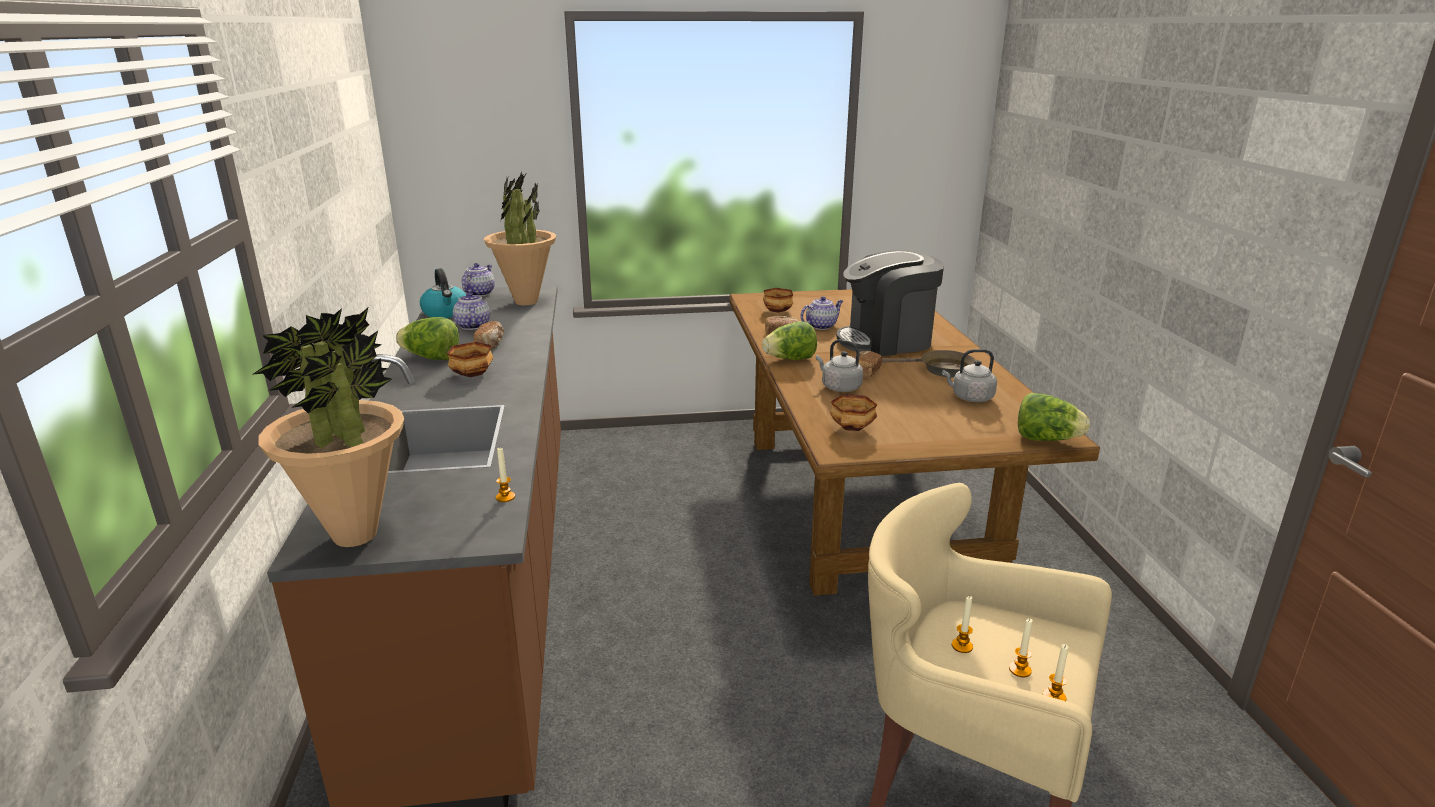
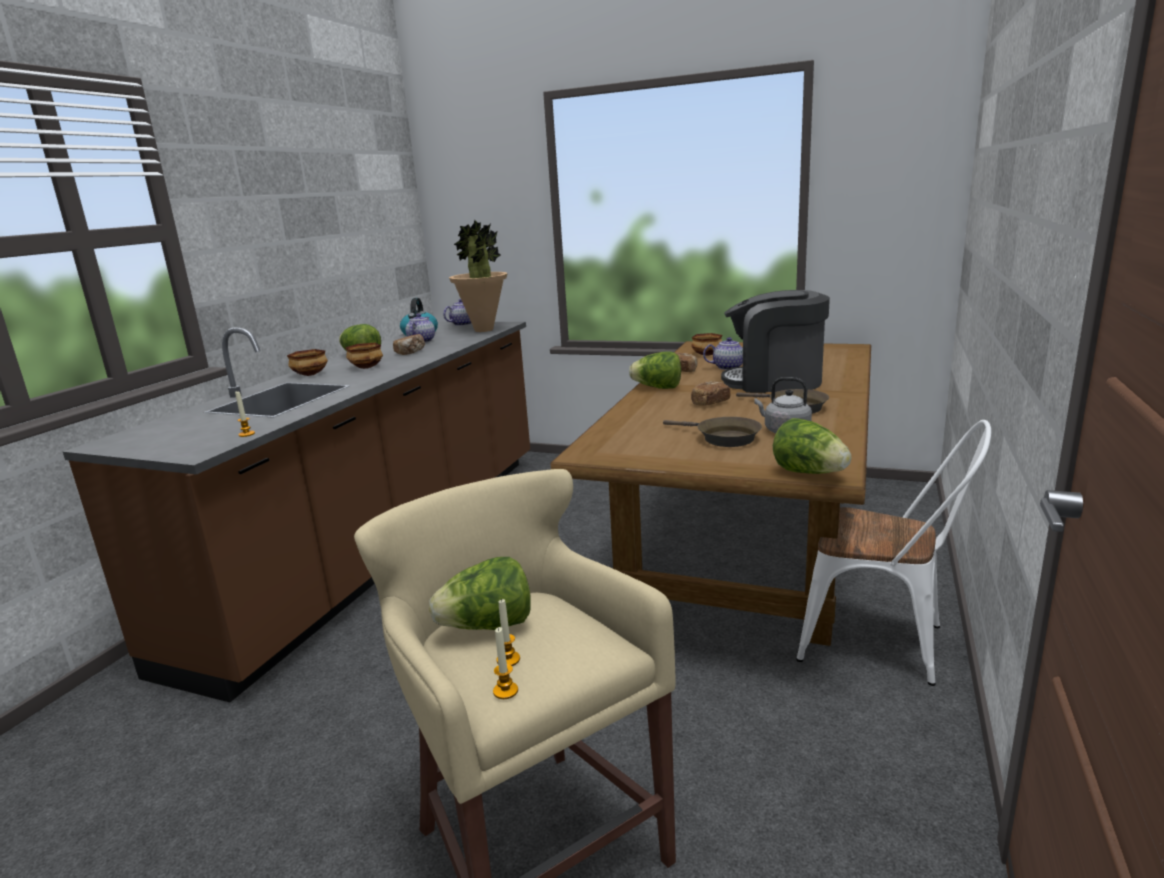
camera: 30 degrees right, 5 degrees down
potted plant [252,308,404,547] -> none
grey kettle [816,339,863,392] -> none
bowl [830,394,877,431] -> bowl moved to [287,349,328,376]
candle [952,596,973,653] -> lettuce [429,557,531,630]
none -> brown frying pan [663,417,762,447]
none -> white chair [796,420,991,686]

